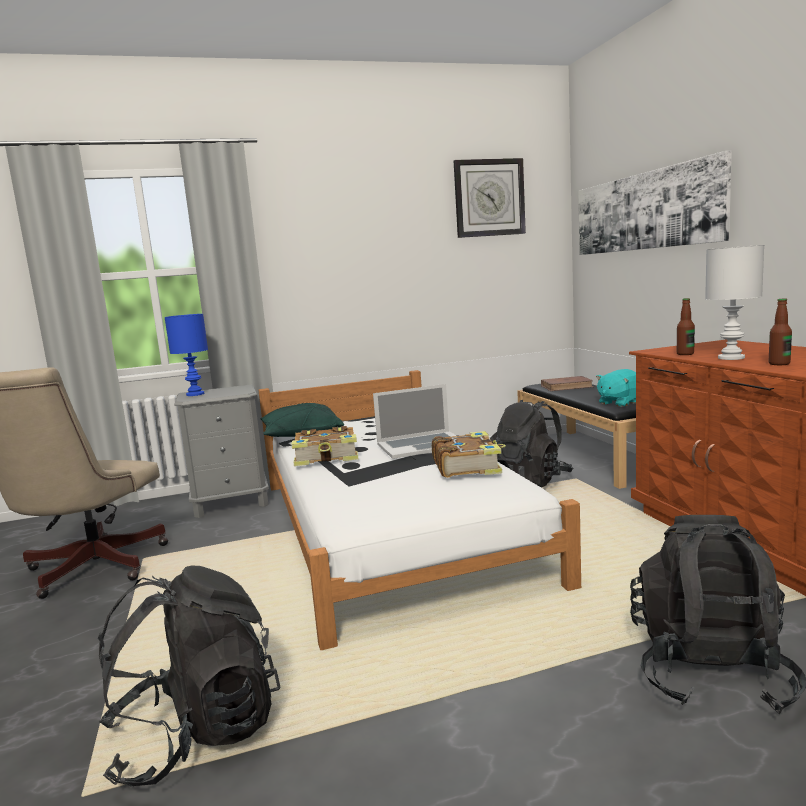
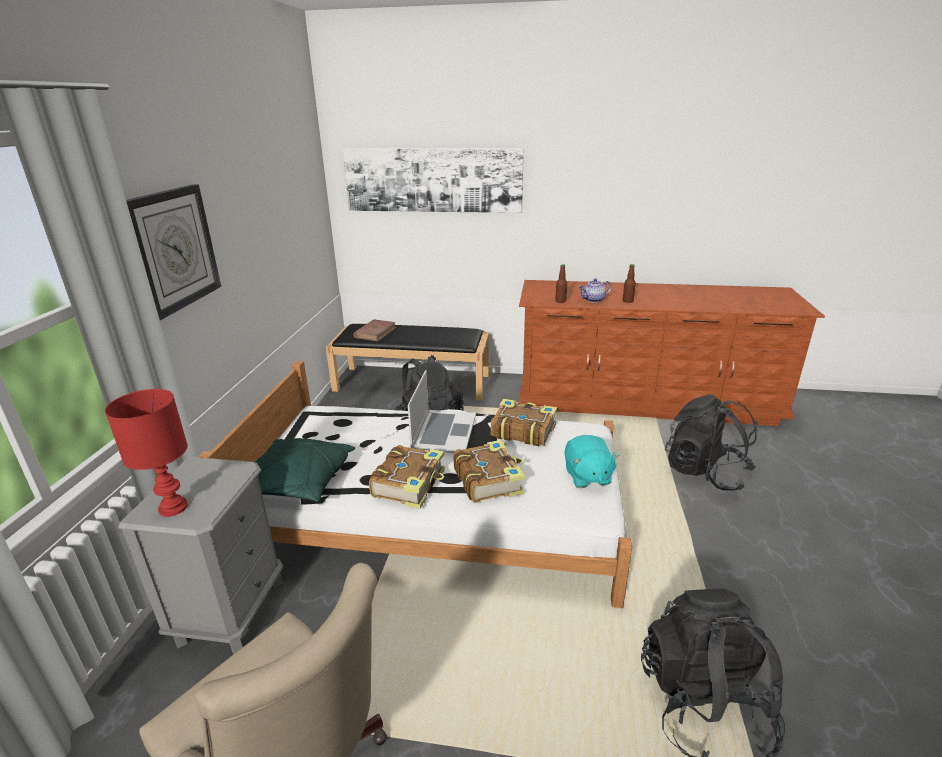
camera: 65 degrees left, 15 degrees up
blue table lamp [165,314,208,396] -> red table lamp [105,389,188,517]
wall clock [454,158,526,238] -> wall clock moved to [126,184,221,320]
turquoise plush toy [596,369,636,407] -> turquoise plush toy moved to [564,435,620,488]
white table lamp [705,245,764,360] -> teapot [578,279,611,303]
none -> book [454,440,525,503]

